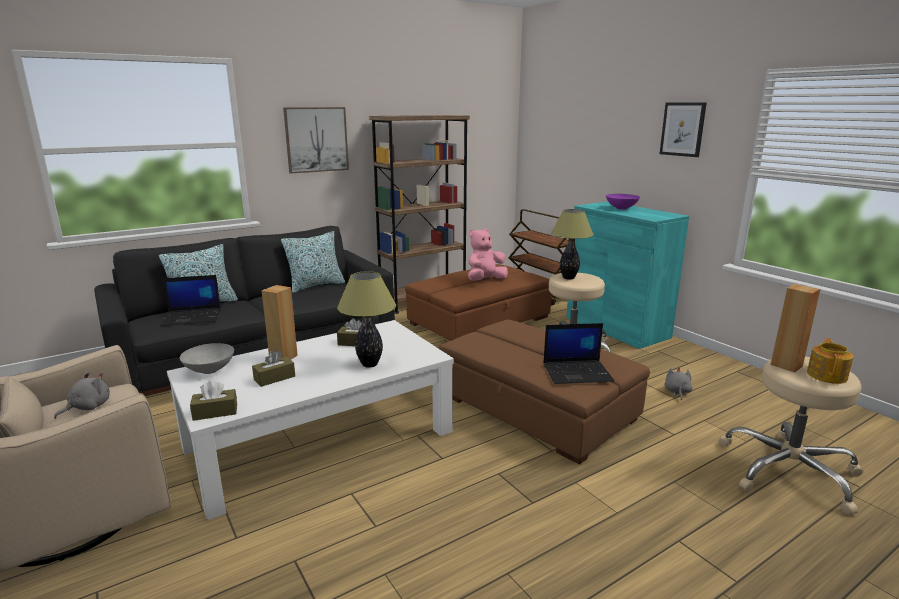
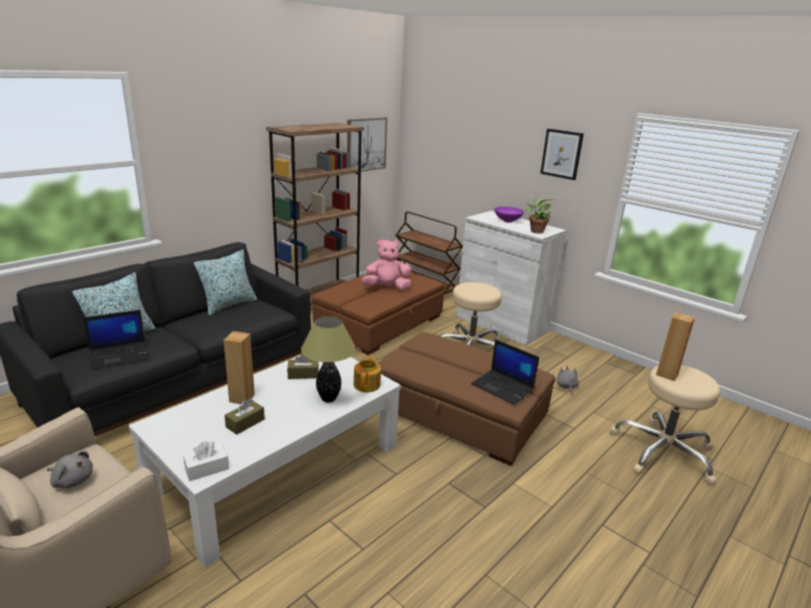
camera: 15 degrees left, 5 degrees up
grey plush toy [54,371,110,419] -> grey plush toy turned 90 degrees clockwise [47,451,93,488]
grey bowl [180,343,234,374] -> none
brown tissue box [190,380,237,421] -> white tissue box [183,441,229,481]
picture [283,107,349,174] -> picture moved to [347,118,387,172]
pink plush toy [468,229,508,281] -> pink plush toy turned 45 degrees clockwise [361,239,411,290]
laptop [543,323,614,384] -> laptop turned 60 degrees clockwise [471,339,539,405]
table lamp [551,209,594,280] -> none
turquoise cabinet [566,201,689,349] -> white cabinet [456,211,567,345]
teapot [807,338,854,384] -> teapot moved to [354,355,381,392]
none -> potted plant [526,195,554,234]

